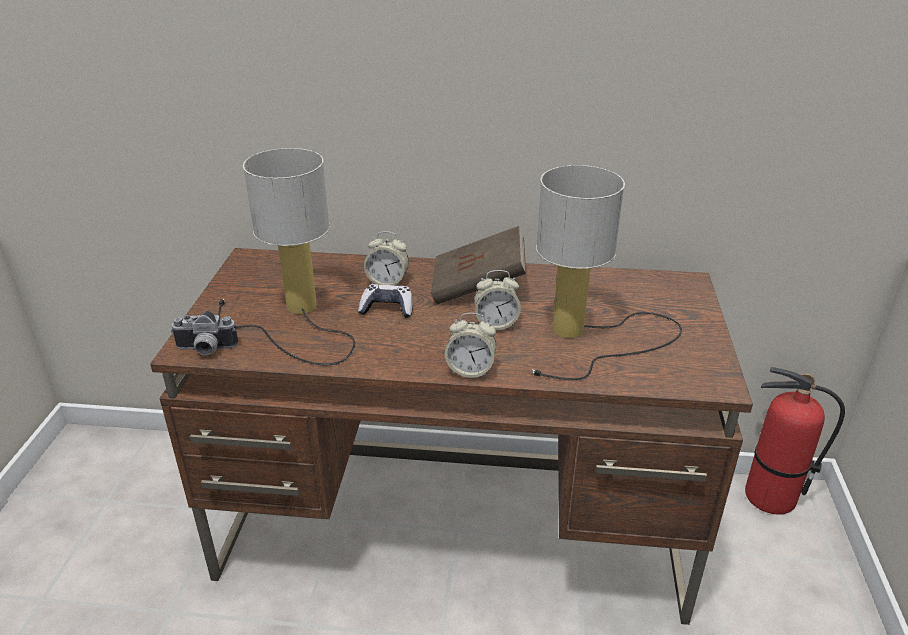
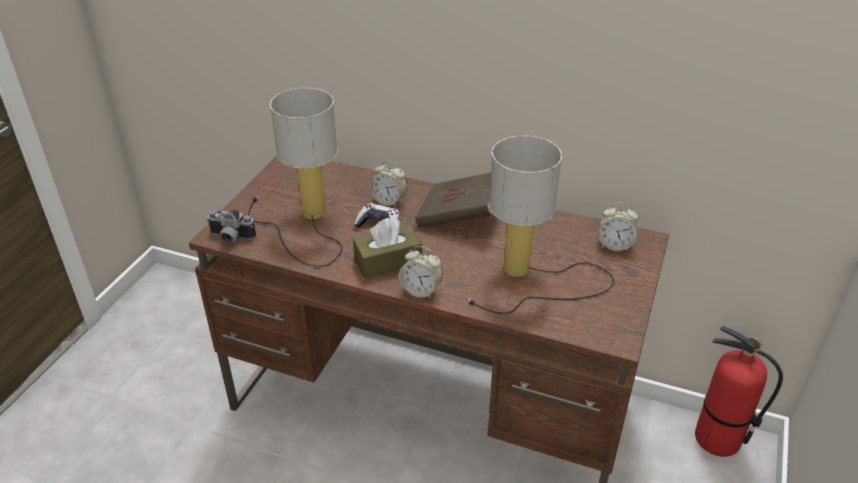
camera: 15 degrees right, 5 degrees up
alarm clock [474,270,521,330] -> alarm clock moved to [599,203,639,251]
none -> brown tissue box [353,218,422,279]

